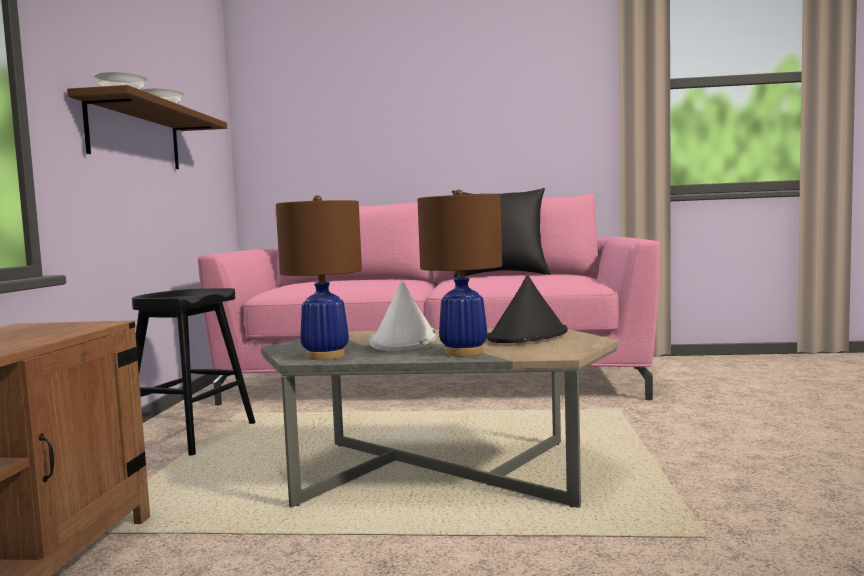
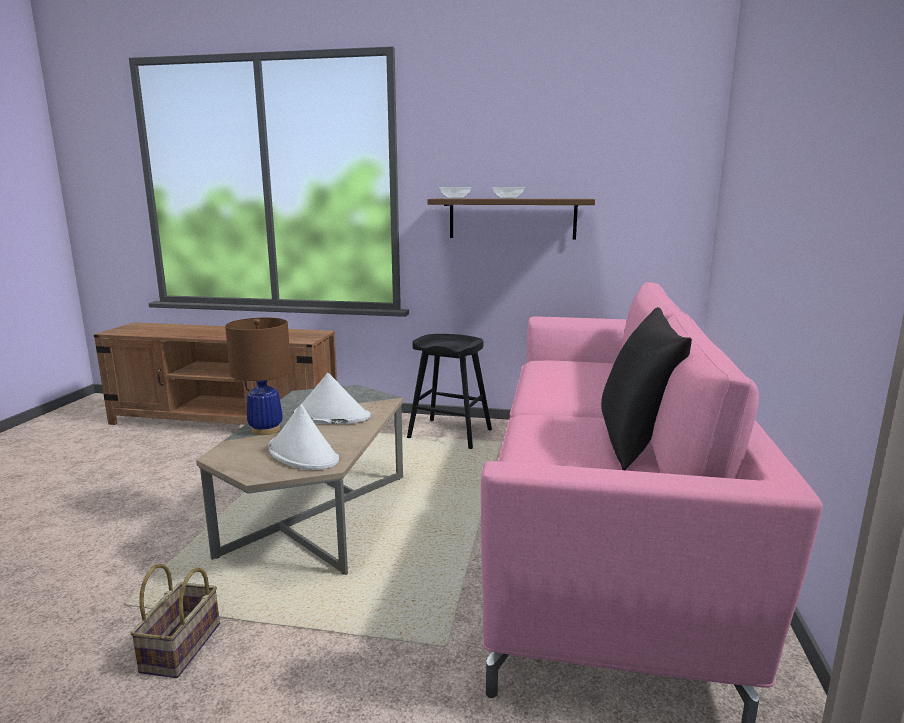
camera: 95 degrees right, 10 degrees up
brown table lamp [276,195,362,360] -> none
black hat [487,275,568,343] -> white hat [268,404,339,470]
none -> basket [130,564,220,678]

